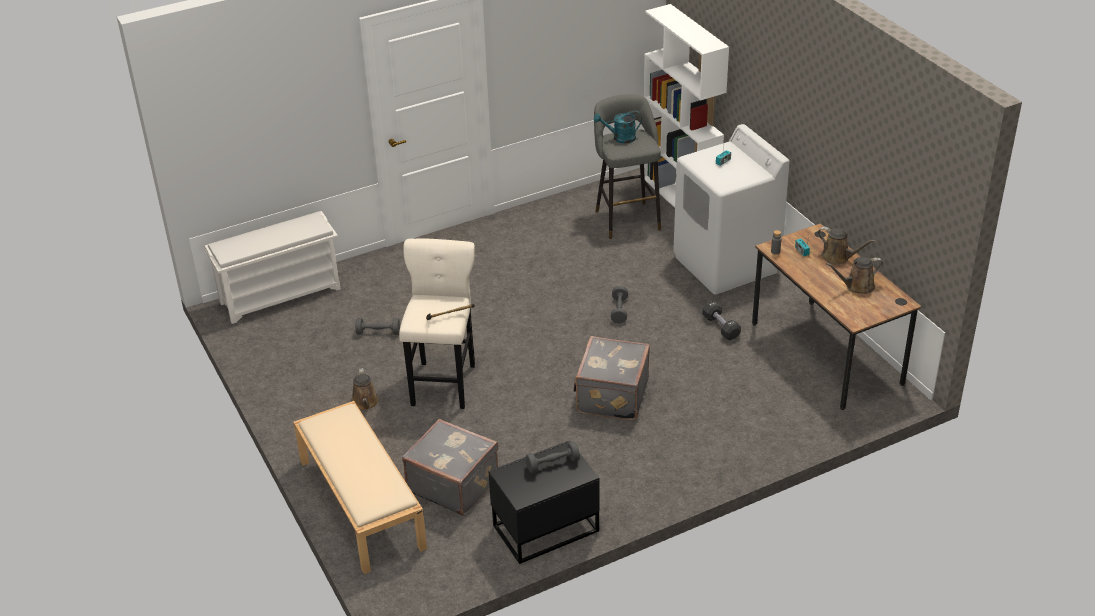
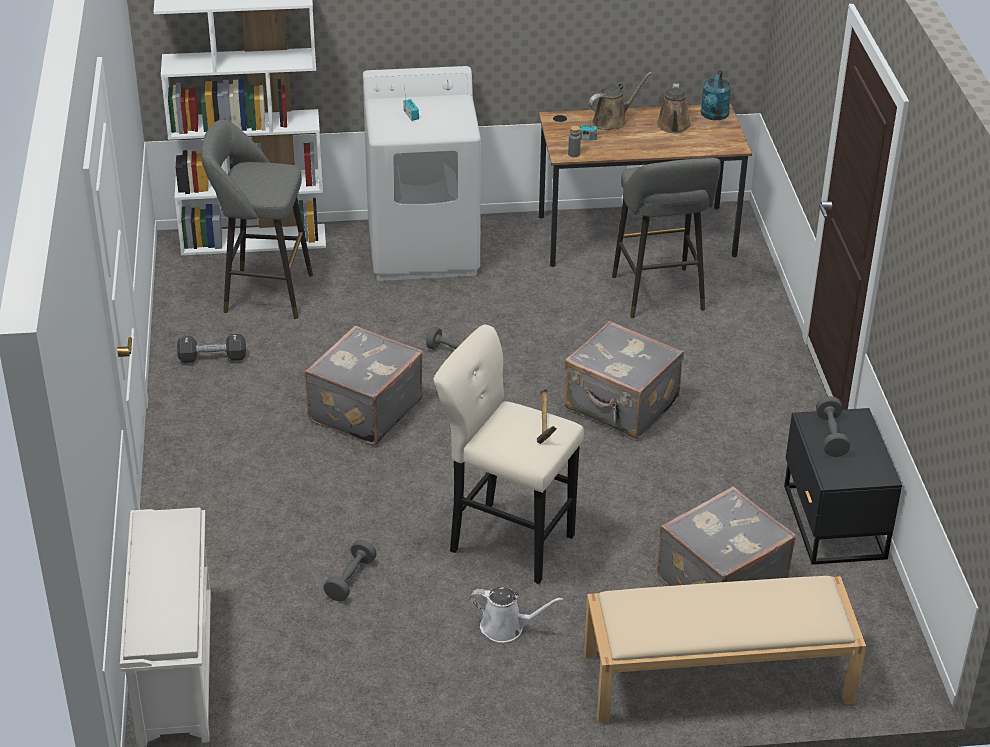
camera: 70 degrees left, 0 degrees up
brown watering can [352,368,379,410] -> white watering can [469,587,563,643]
turquoise watering can [594,111,642,143] -> turquoise watering can moved to [701,70,731,120]
black dumbbell [702,301,741,340] -> black dumbbell moved to [177,334,246,363]
none -> grey suitcase [304,326,423,445]
none -> grey stool [612,158,721,318]

